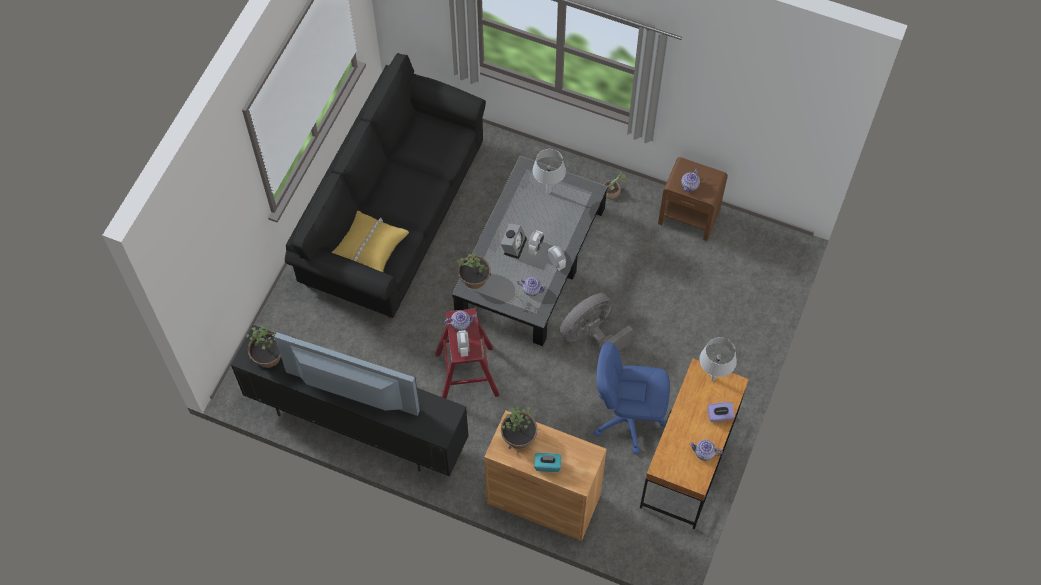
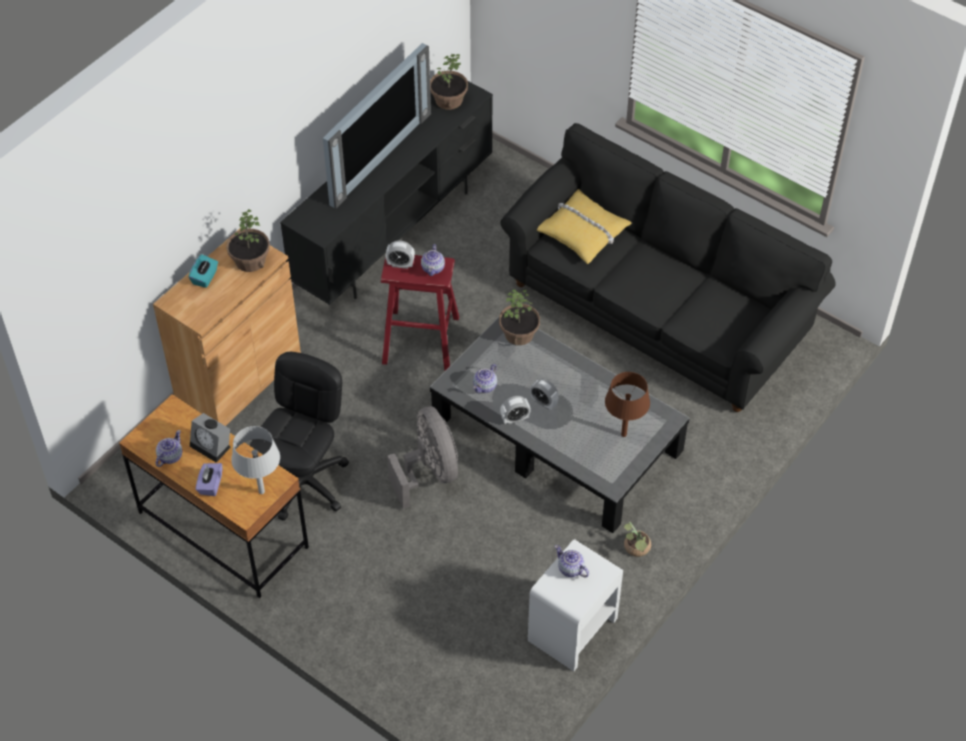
camera: 105 degrees right, 10 degrees down
alarm clock [501,224,527,259] -> alarm clock moved to [190,413,231,462]
grey table lamp [533,149,566,194] -> brown table lamp [605,372,650,437]
blue office chair [593,342,670,454] -> black office chair [250,352,349,521]
brown nightstand [658,157,728,241] -> white nightstand [528,539,623,671]

